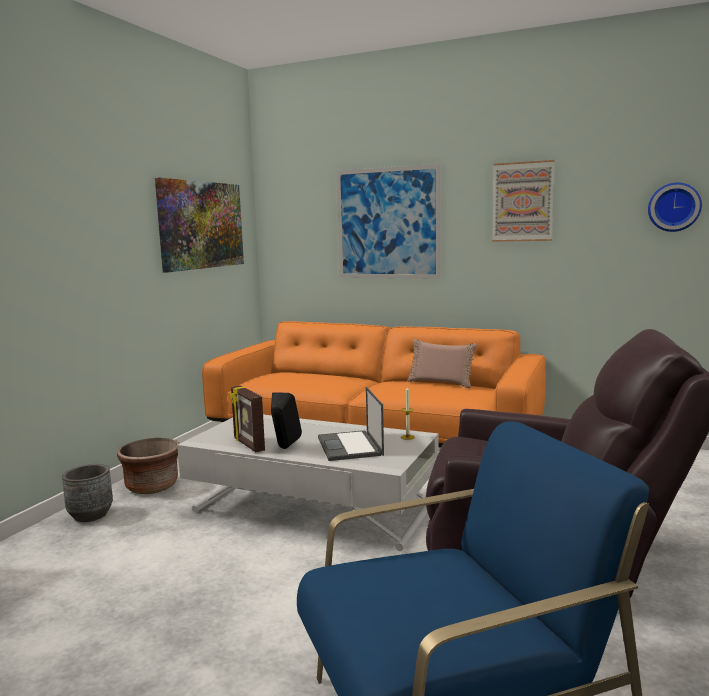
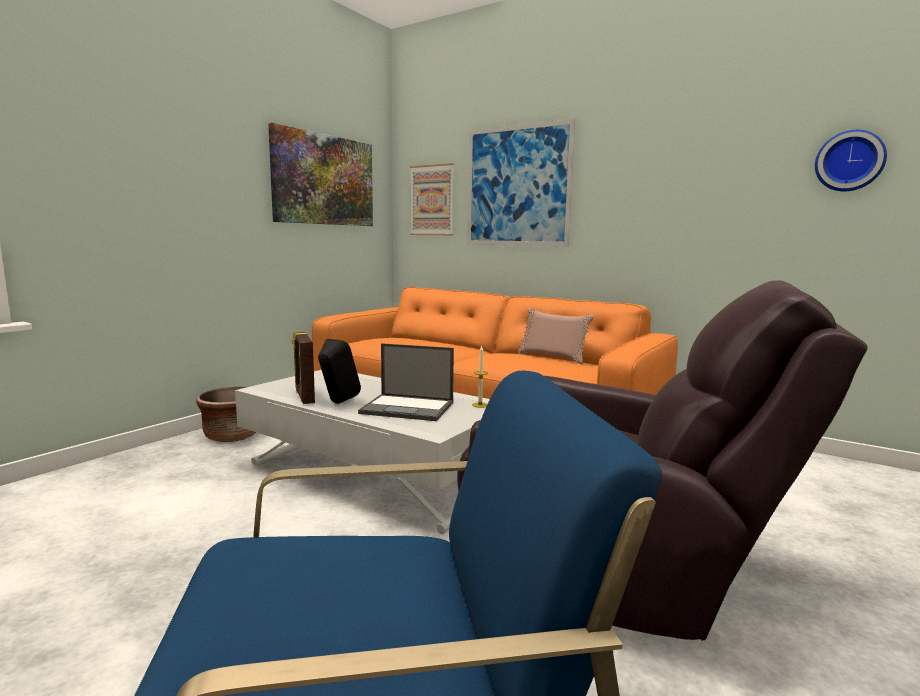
camera: 10 degrees right, 0 degrees up
grey planter [62,464,113,522] -> none
laptop [318,387,384,461] -> laptop turned 75 degrees counterclockwise [358,343,454,421]
picture [492,160,555,242] -> picture moved to [410,163,454,235]

